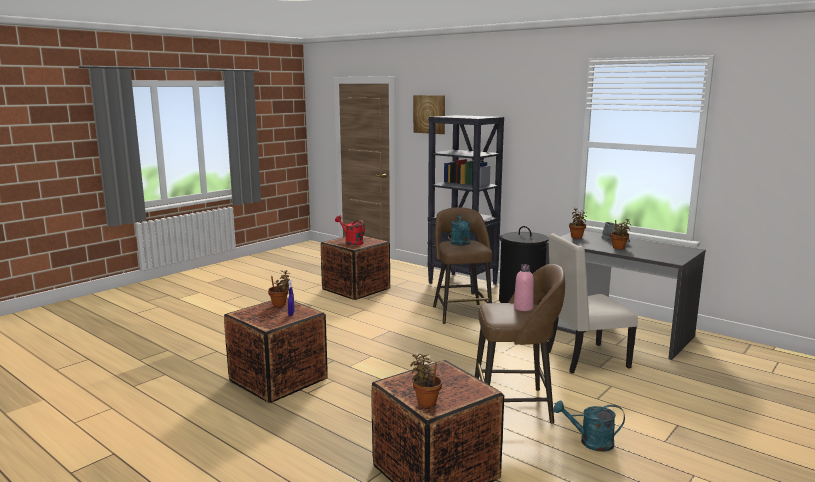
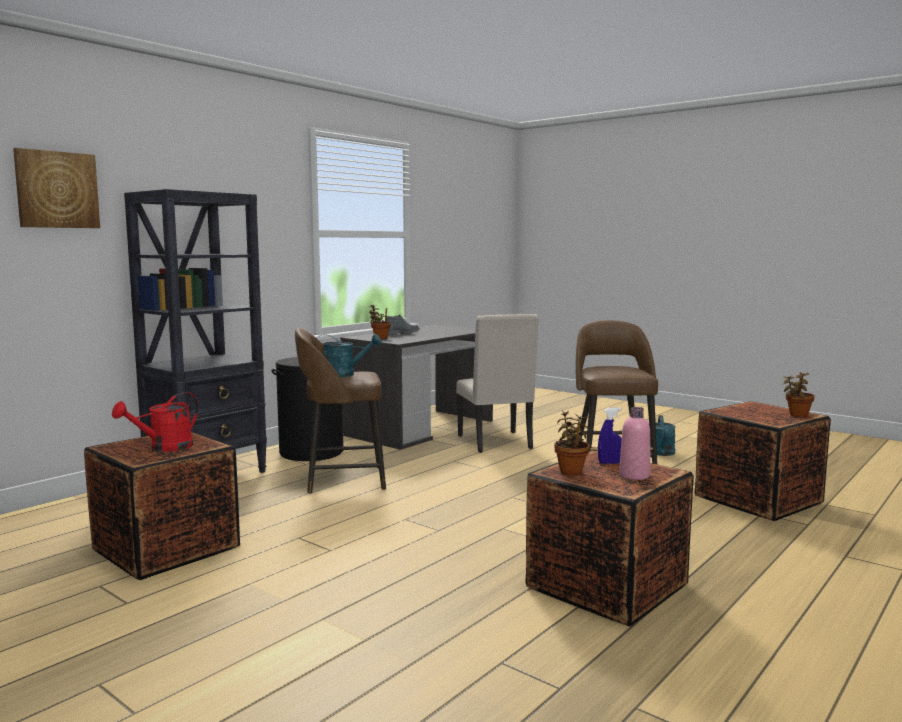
camera: 90 degrees left, 5 degrees down
pink bottle [514,264,534,311] -> pink bottle moved to [619,407,650,480]
potted plant [610,218,631,249] -> none

